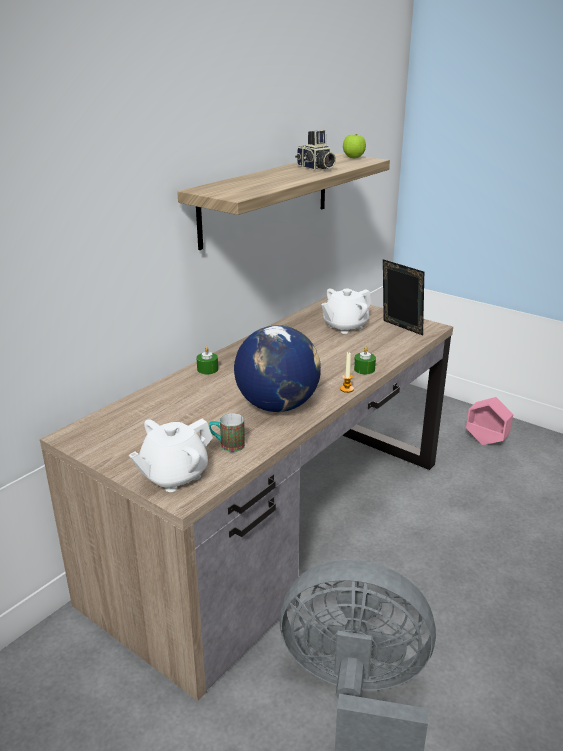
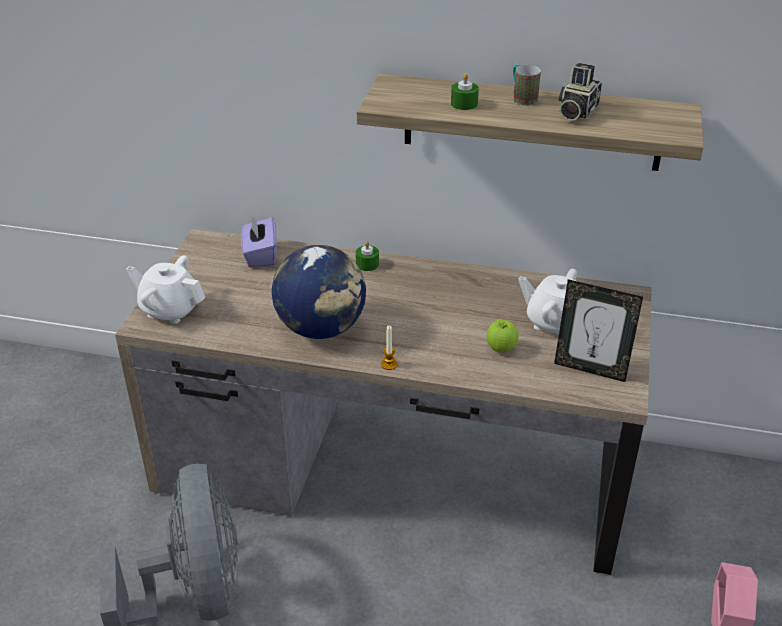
camera: 65 degrees right, 10 degrees up
mug [209,413,245,452] -> mug moved to [513,65,541,106]
apple [343,134,366,158] -> apple moved to [487,320,518,353]
green candle [354,347,376,374] -> green candle moved to [451,73,479,110]
picture frame [383,259,424,336] -> picture frame turned 90 degrees clockwise [554,279,643,382]
none -> purple tissue box [241,215,277,268]

